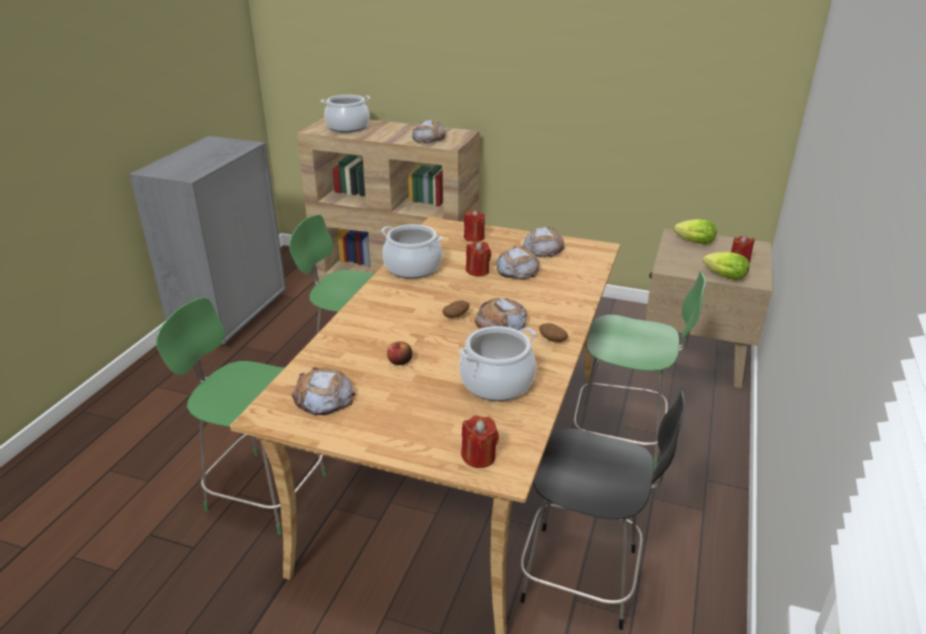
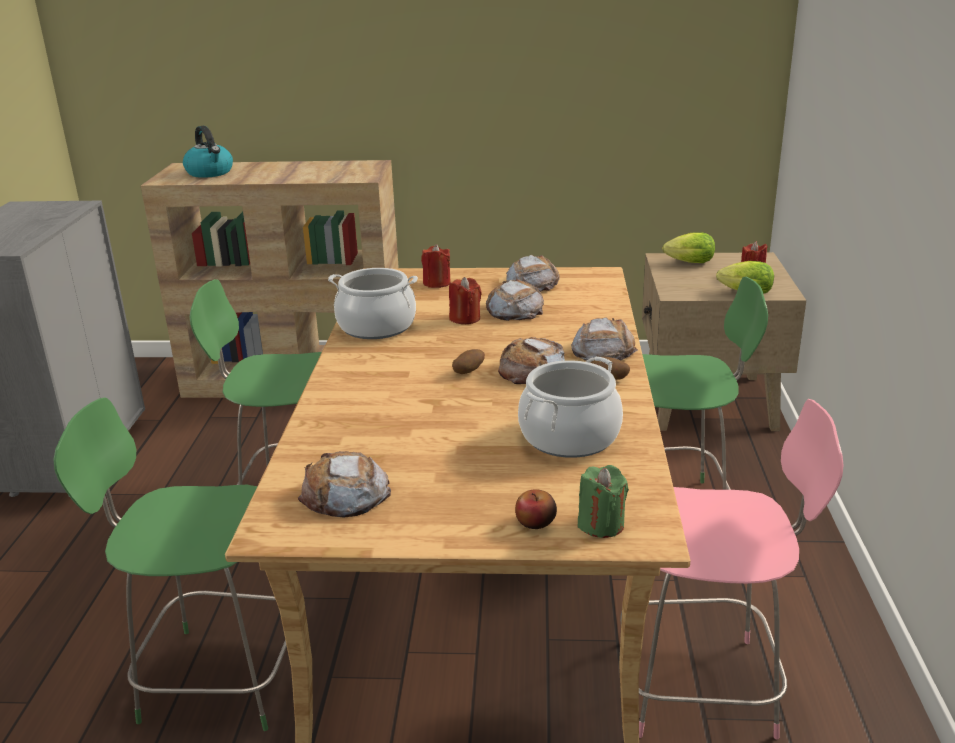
camera: 15 degrees left, 5 degrees down
cooking pot [321,95,370,132] -> kettle [183,126,233,178]
apple [387,341,412,365] -> apple moved to [515,489,557,529]
bread [412,120,446,143] -> bread moved to [571,317,638,361]
red candle [461,415,499,468] -> green candle [578,465,629,538]
black chair [520,388,686,630] -> pink chair [620,399,844,739]

